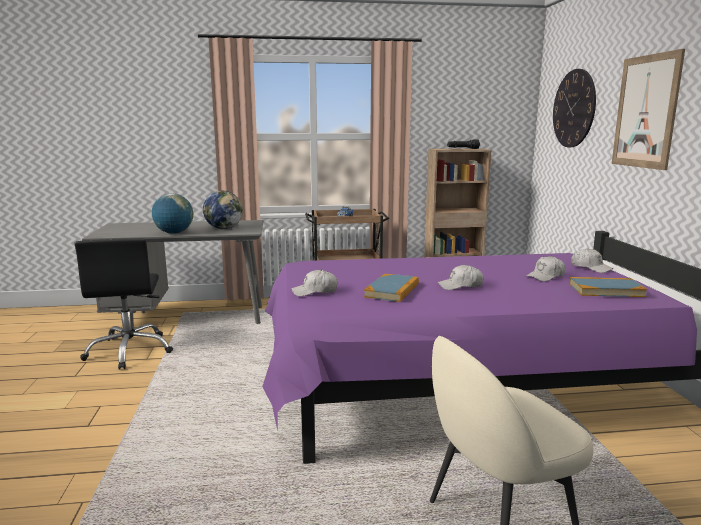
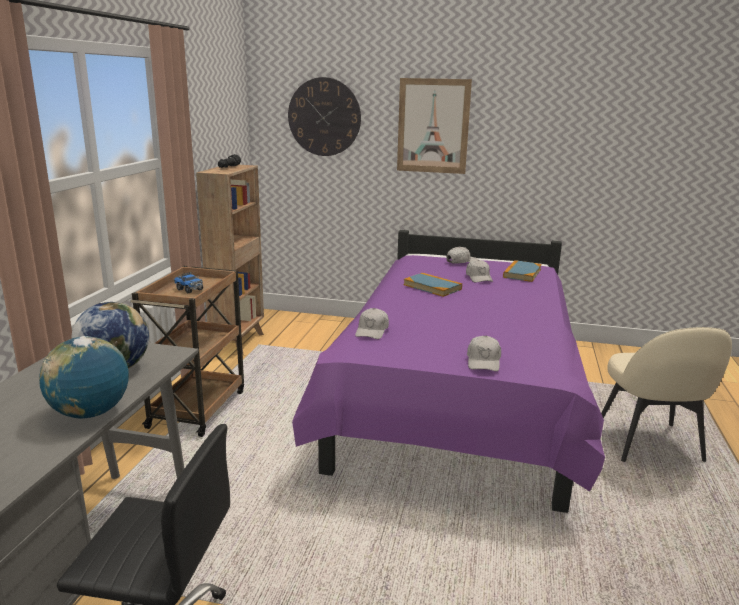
camera: 70 degrees left, 5 degrees up
book [364,274,419,302] -> book moved to [403,273,462,297]
white cap [438,265,484,290] -> white cap moved to [355,308,389,339]

